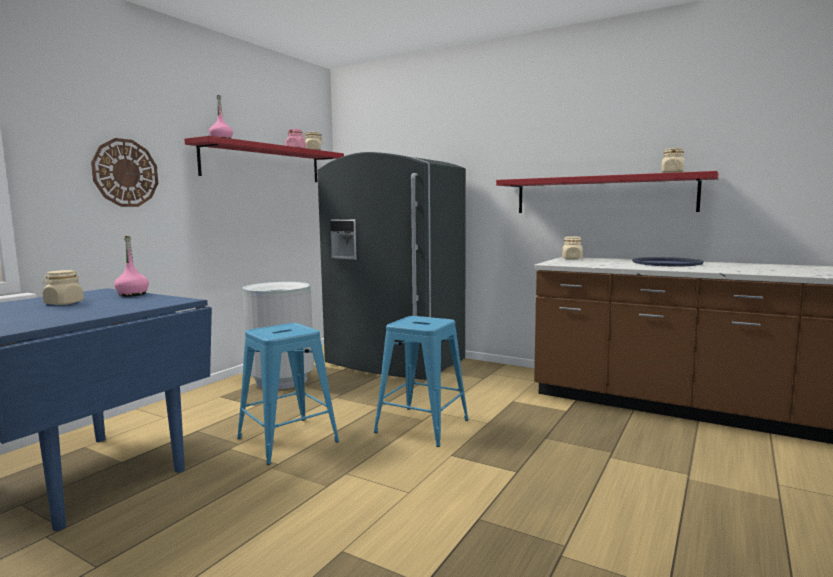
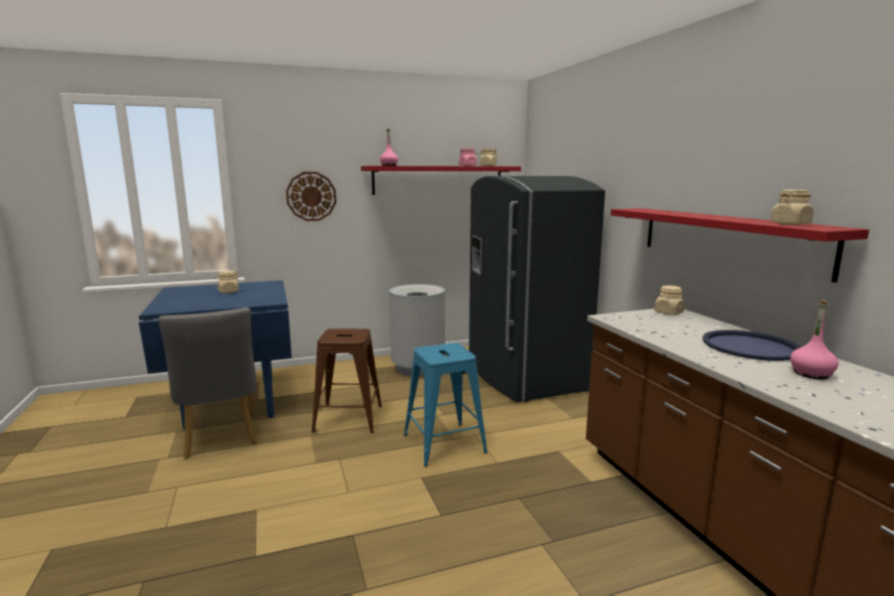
camera: 40 degrees right, 5 degrees up
pink bottle [114,236,149,297] -> pink bottle moved to [790,300,839,380]
blue stool [237,323,339,465] -> brown stool [311,329,382,433]
none -> grey chair [158,307,257,458]

